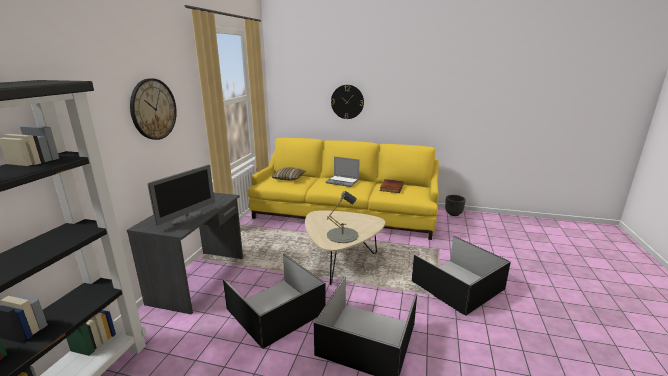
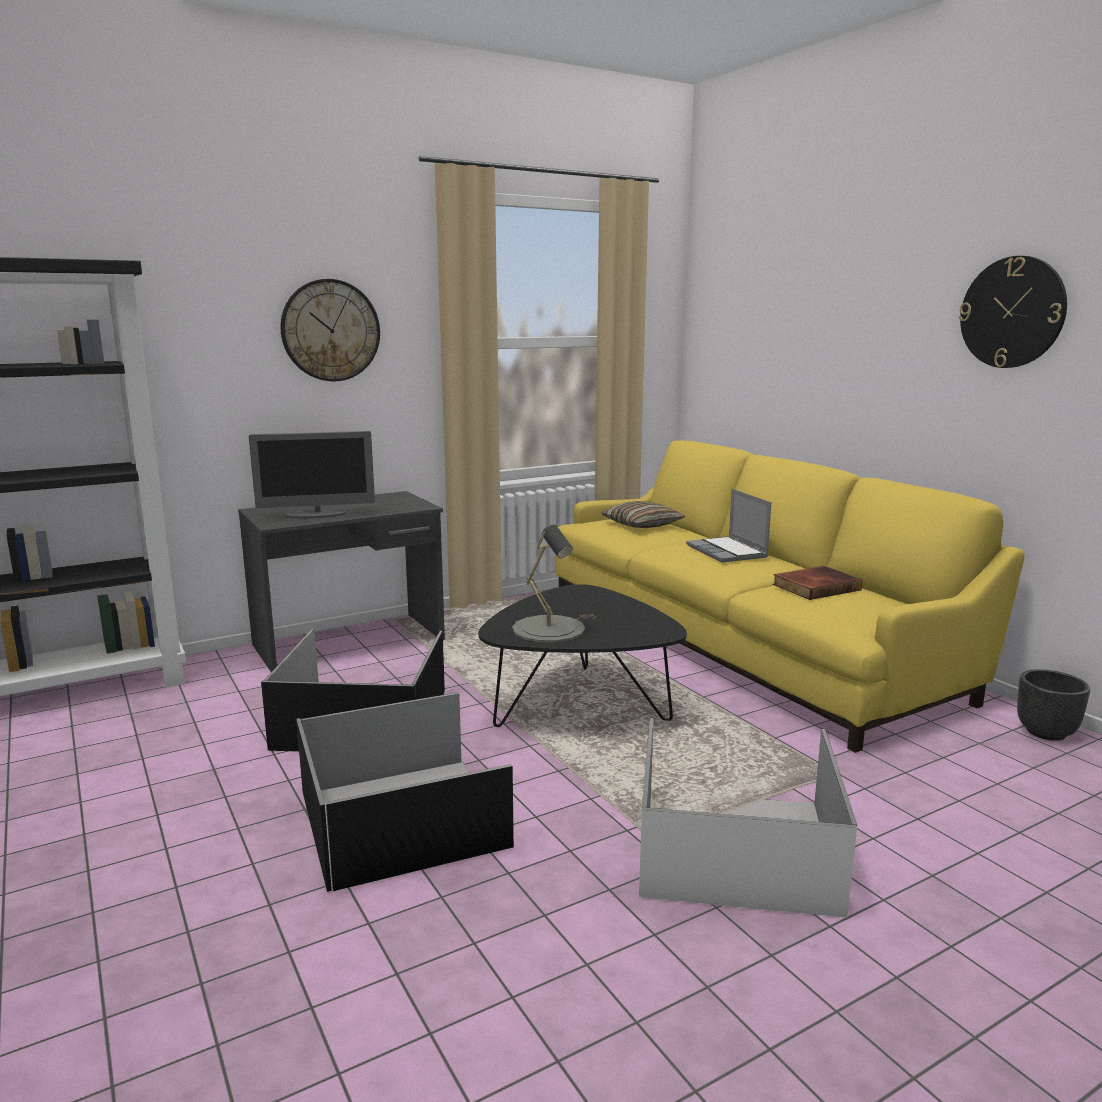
camera: 45 degrees right, 5 degrees down
beige coffee table [305,210,385,285] -> black coffee table [479,584,687,727]
wall clock [331,85,364,119] -> wall clock moved to [959,256,1067,368]
black storage box [412,236,511,316] -> white storage box [639,718,857,918]

